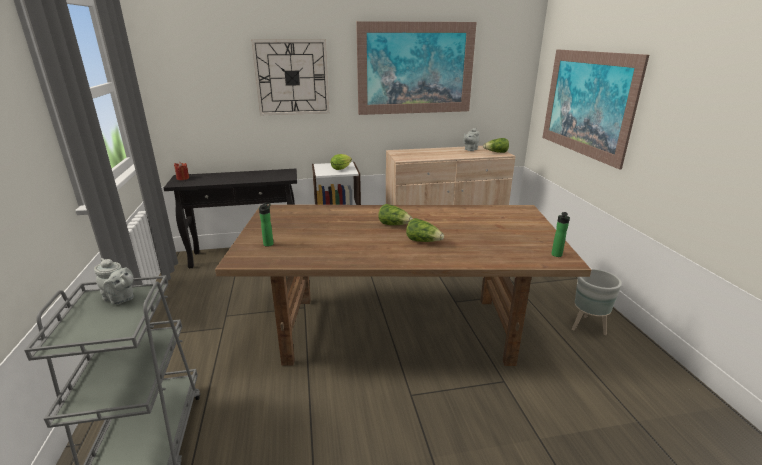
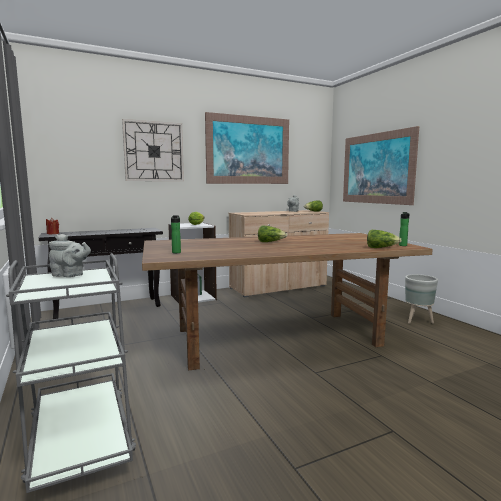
camera: 15 degrees left, 15 degrees down
lettuce [406,218,444,242] -> lettuce moved to [367,230,402,248]

